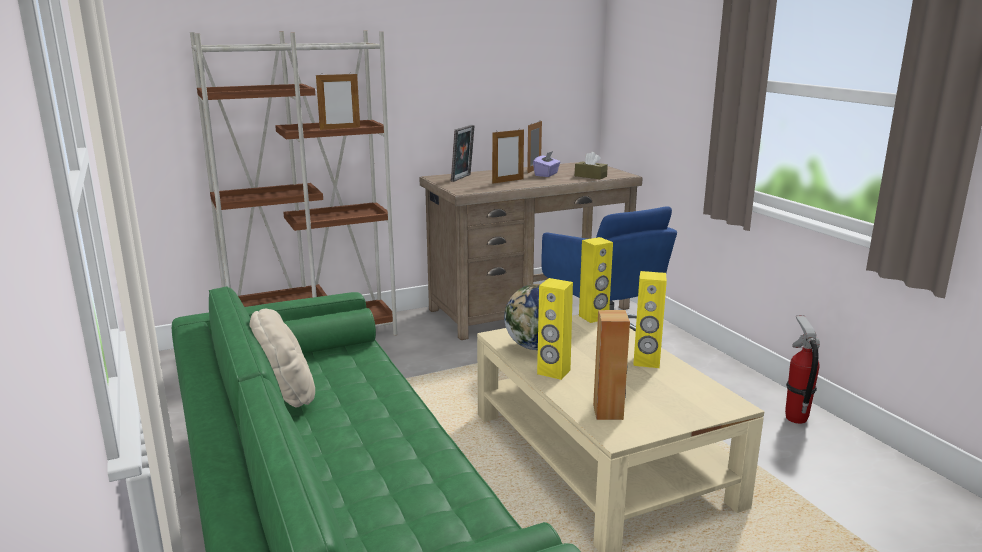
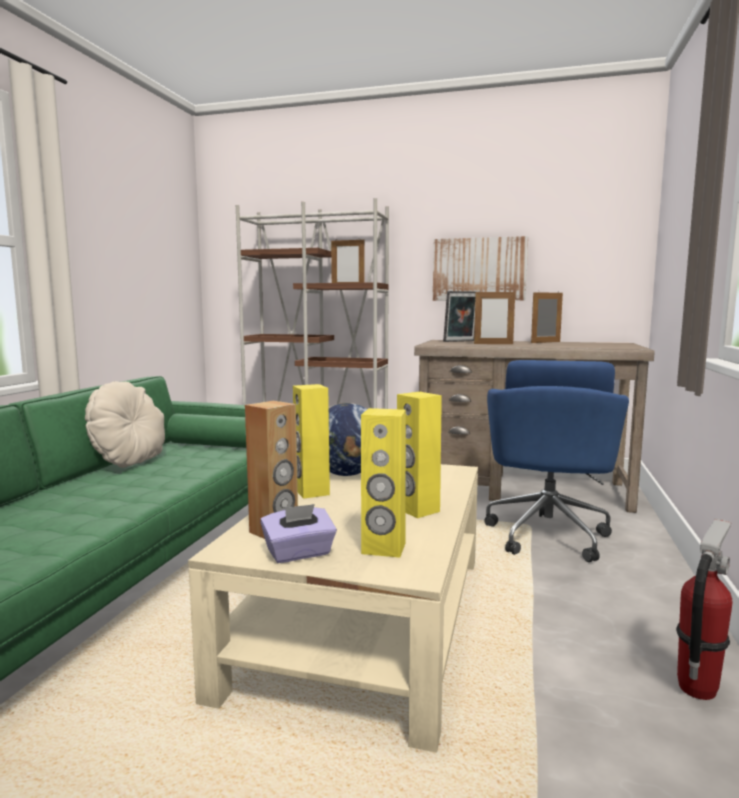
camera: 40 degrees right, 10 degrees down
purple tissue box [533,151,560,177] -> purple tissue box moved to [260,504,337,563]
brown tissue box [575,152,608,179] -> none
yellow speaker [579,237,613,323] -> yellow speaker moved to [361,408,406,558]
none -> picture [433,236,528,301]

